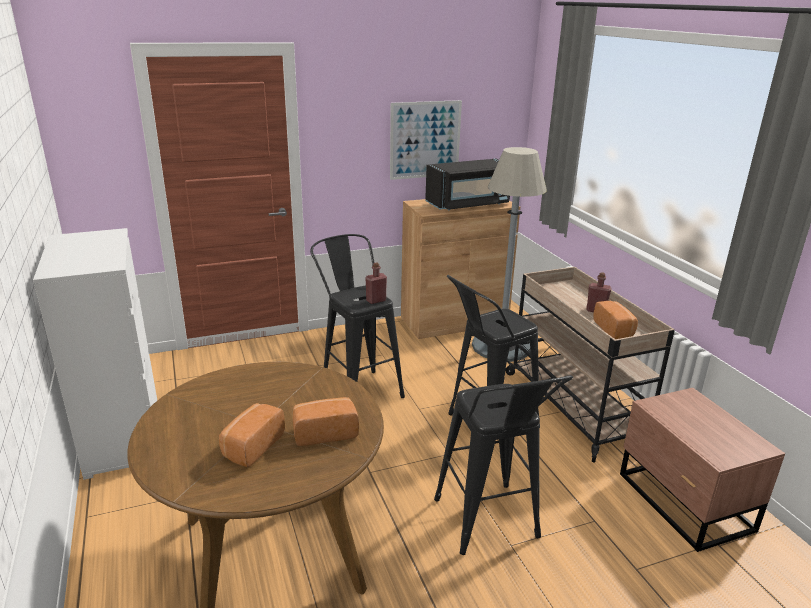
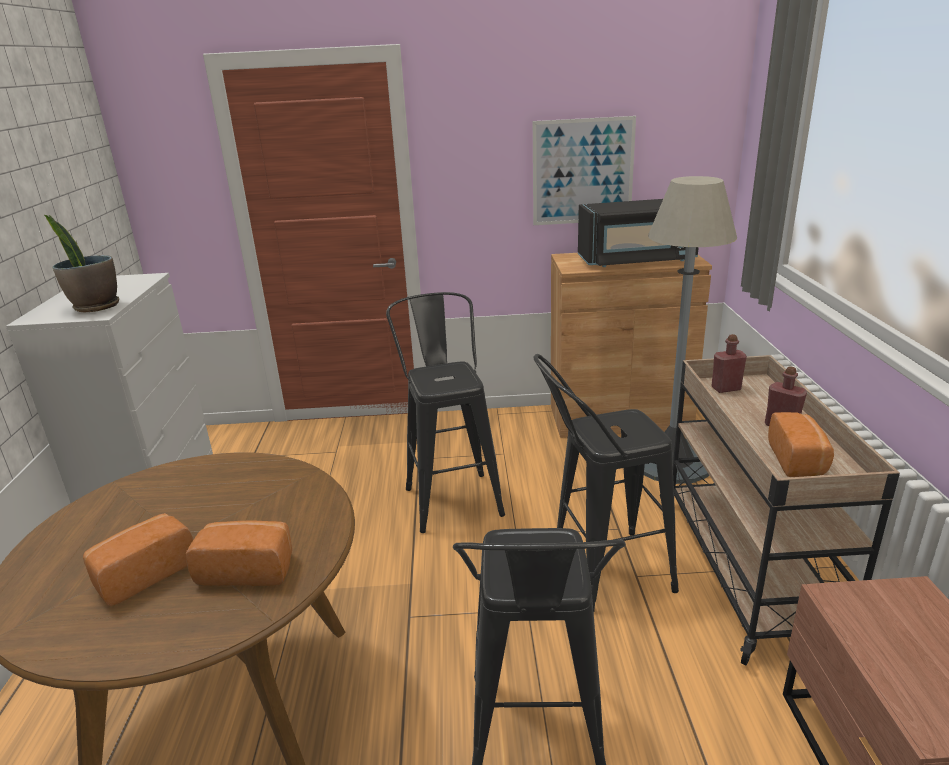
camera: 20 degrees right, 0 degrees up
red bottle [365,263,387,304] -> red bottle moved to [711,334,747,393]
none -> potted plant [44,215,119,313]

